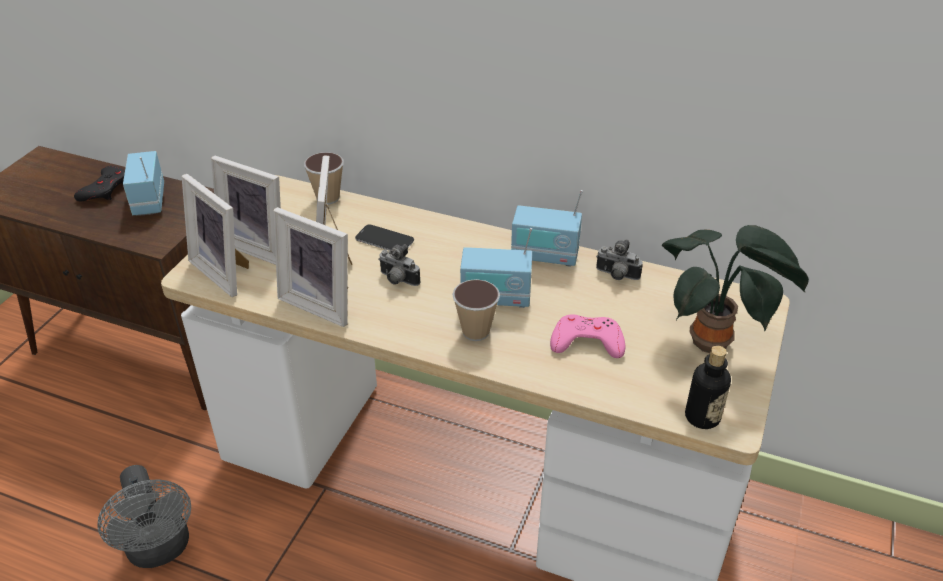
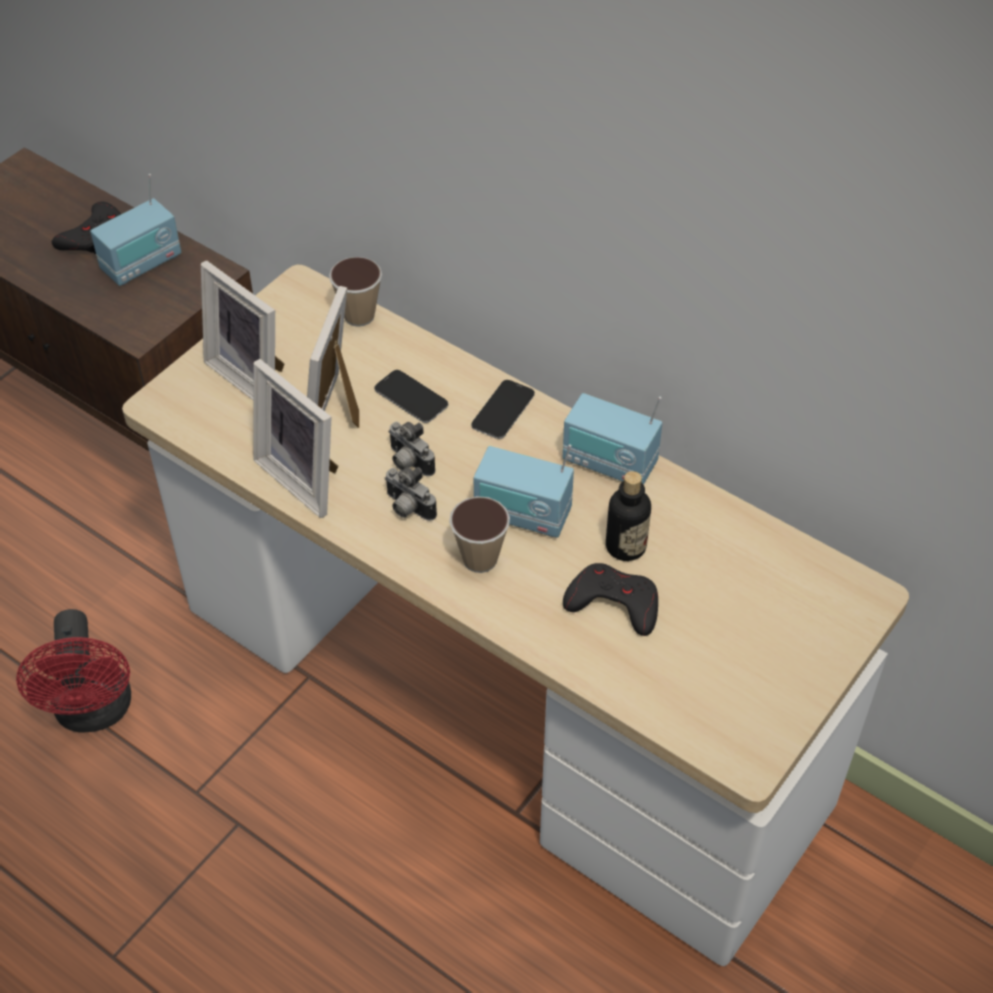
camera: 15 degrees right, 10 degrees up
grey fan [97,465,191,568] -> red fan [16,609,131,733]
radio [123,151,164,215] -> radio turned 135 degrees counterclockwise [90,174,181,286]
picture frame [182,174,249,297] -> none
pink game controller [550,314,625,358] -> black game controller [563,563,658,636]
camera [596,240,643,280] -> camera moved to [385,467,437,521]
potted plant [662,225,809,353] -> none
bottle [685,346,731,429] -> bottle moved to [606,471,651,561]
none -> phone [471,380,535,439]

